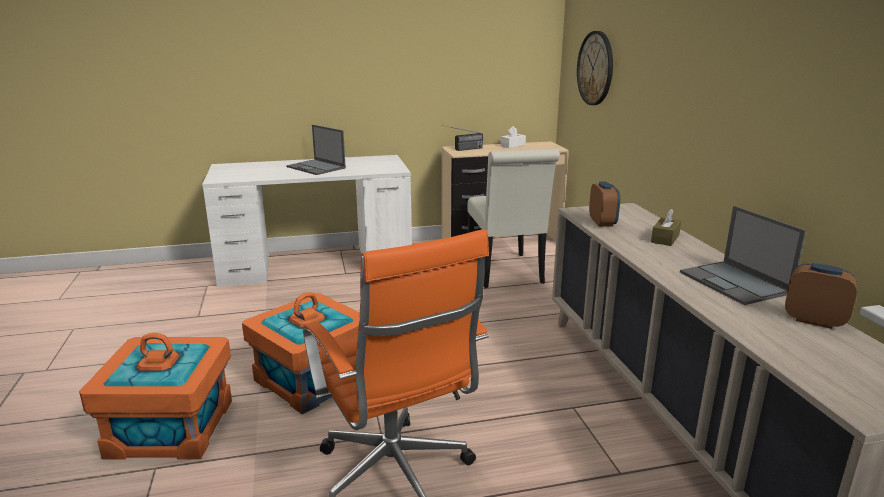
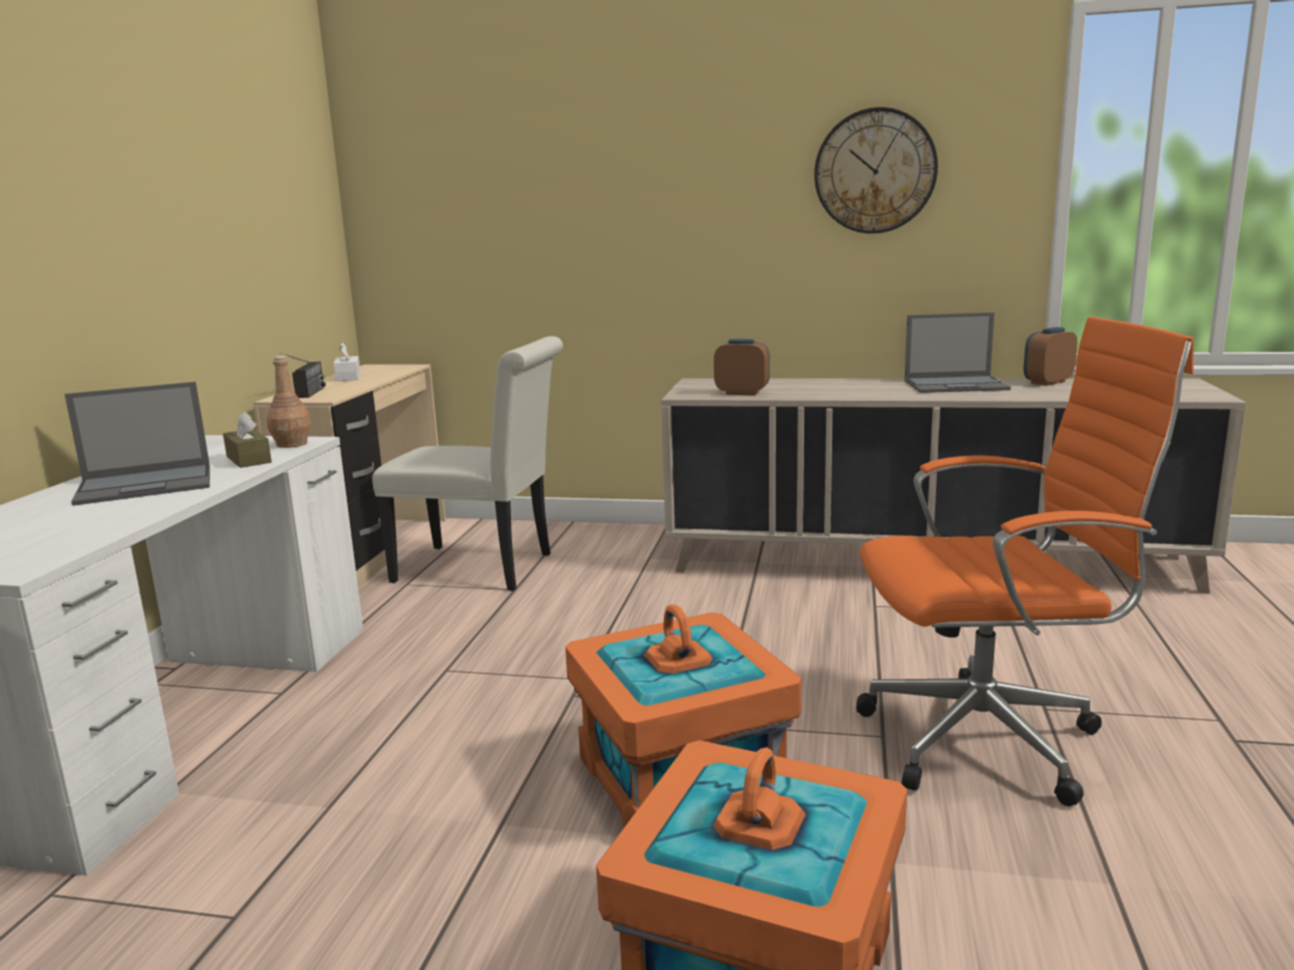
camera: 65 degrees left, 5 degrees down
wall clock [577,31,613,105] -> wall clock moved to [814,107,938,234]
brown tissue box [651,209,681,246] -> brown tissue box moved to [223,412,272,468]
none -> brown bottle [266,356,311,448]

